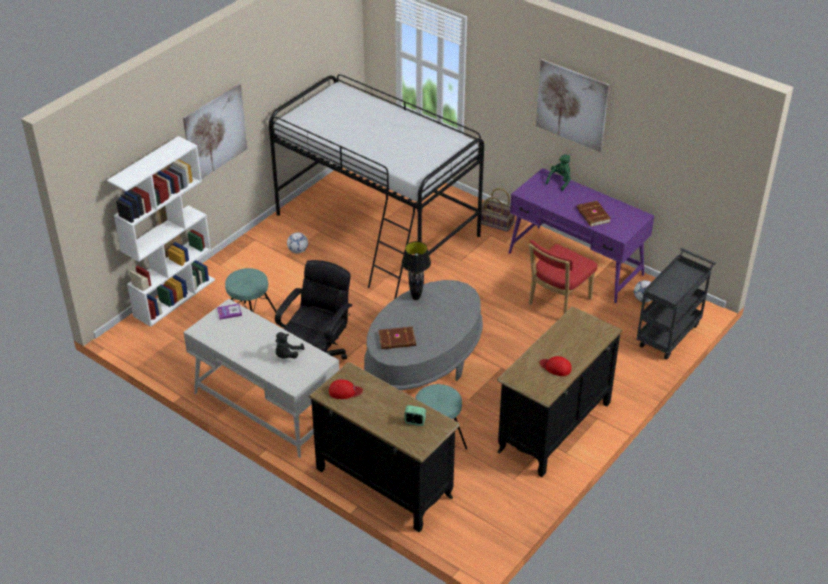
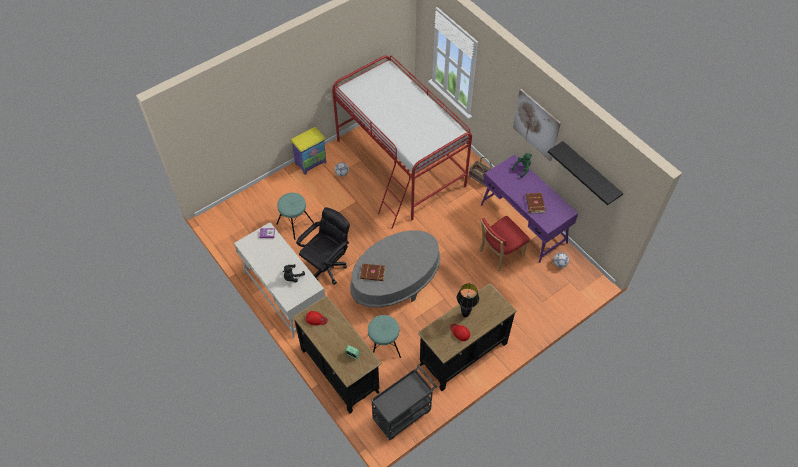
camera: 15 degrees right, 15 degrees up
white bookcase [107,136,215,327] -> none
picture [183,84,247,179] -> none
black bed [269,74,484,299] -> red bed [332,56,472,229]
black table lamp [402,241,431,300] -> black table lamp moved to [457,284,479,317]
grey cart [637,248,716,359] -> grey cart moved to [371,364,437,440]
none -> nightstand [290,127,326,175]
none -> black shelf [548,141,623,205]

